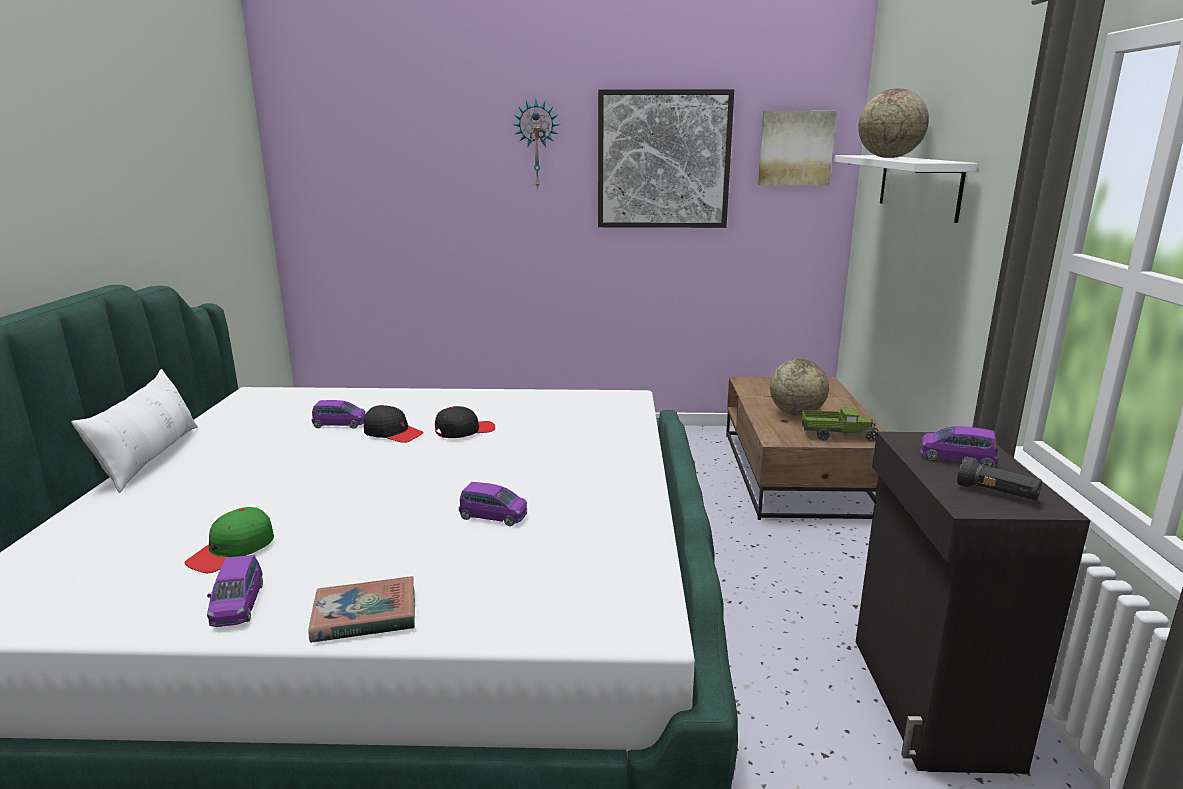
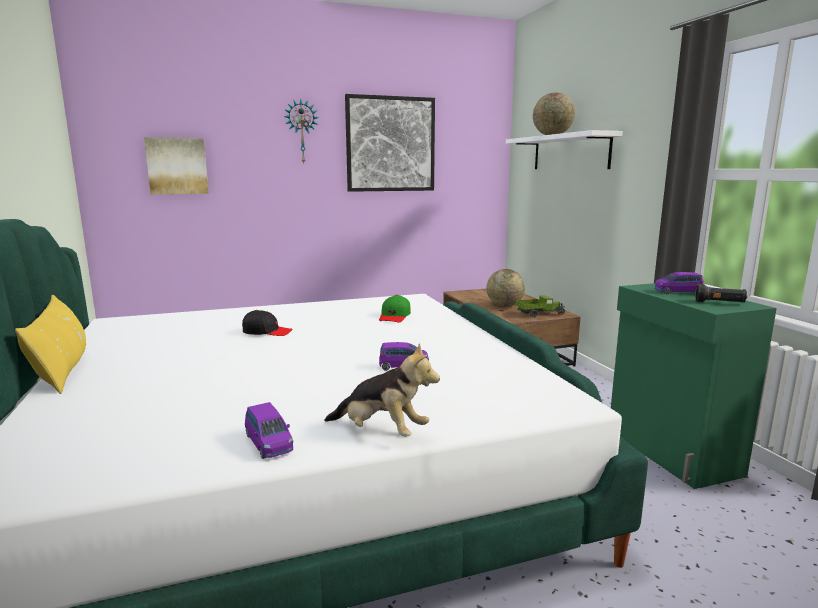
camera: 20 degrees left, 5 degrees down
white pillow [71,369,198,493] -> yellow pillow [15,295,86,394]
green cap [184,507,274,573] -> green cap moved to [379,295,411,323]
book [308,576,415,643] -> plush toy [324,343,440,437]
purple toy car [312,400,366,429] -> none
black cap [435,406,495,438] -> none
picture [758,111,837,185] -> picture moved to [144,137,209,194]
black cabinet [856,432,1091,774] -> green cabinet [611,283,777,489]

